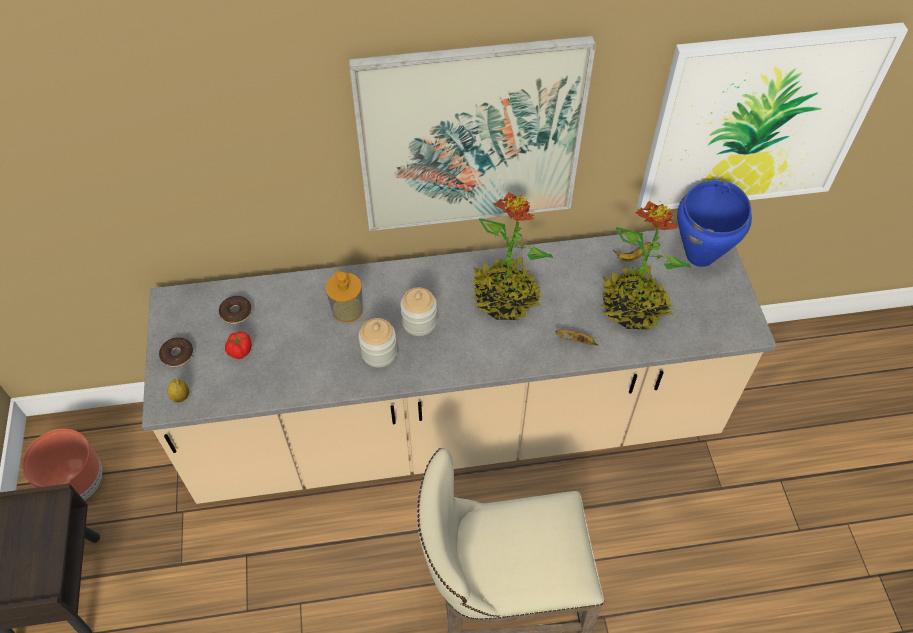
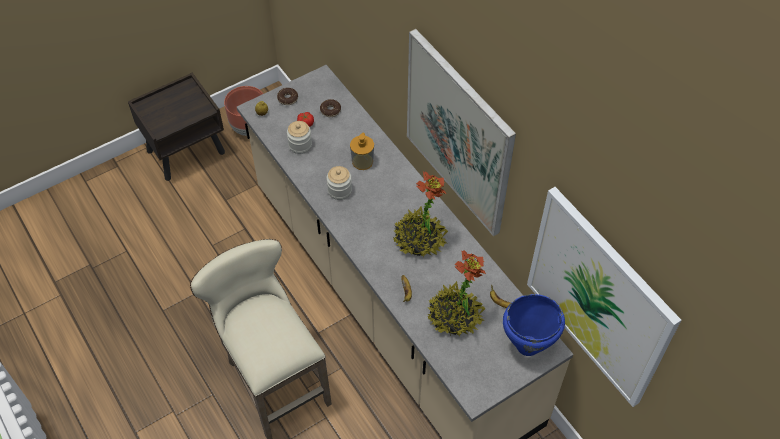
camera: 65 degrees right, 0 degrees up
jar [400,287,437,336] -> jar moved to [287,121,312,154]

